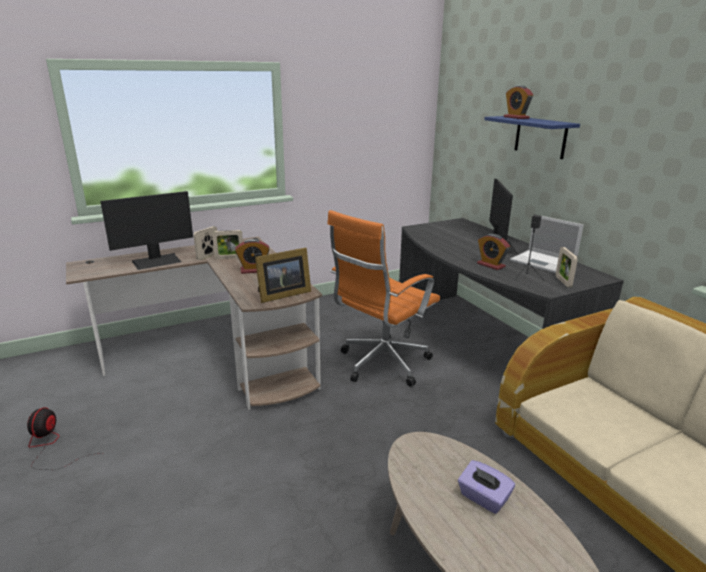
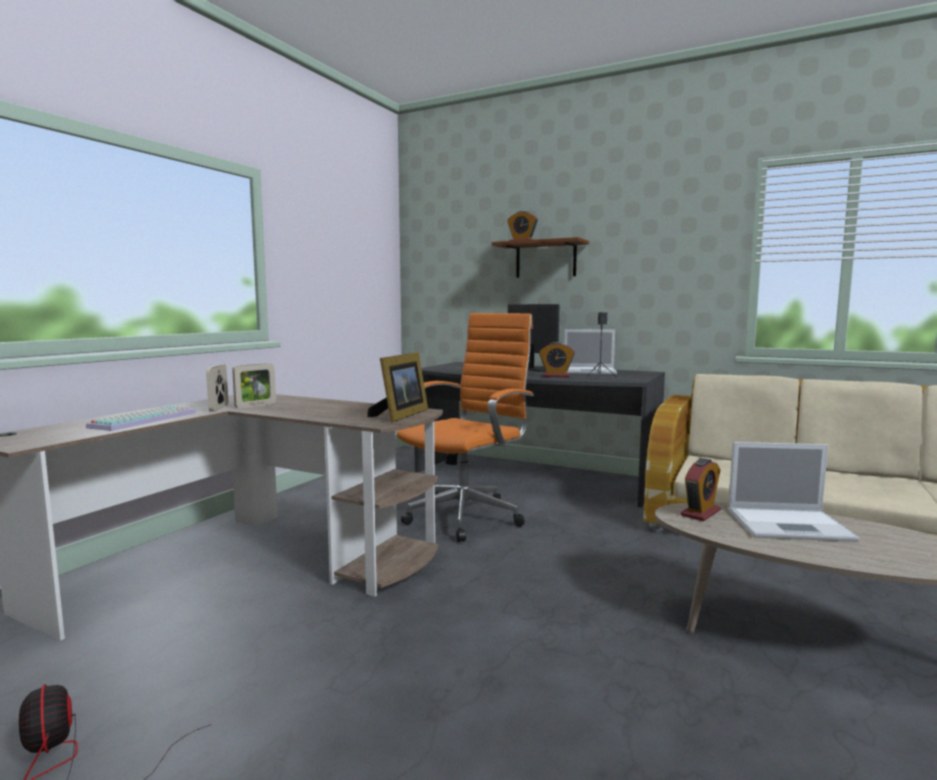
camera: 35 degrees left, 15 degrees down
monitor [100,191,193,270] -> keyboard [86,405,196,431]
alarm clock [235,239,270,274] -> alarm clock moved to [681,458,721,521]
orange office chair [327,210,440,387] -> orange office chair turned 150 degrees counterclockwise [397,313,534,542]
purple tissue box [458,460,515,514] -> laptop [728,442,860,542]
blue shelf [484,116,580,159] -> brown shelf [492,237,589,278]
picture frame [556,247,578,287] -> none

